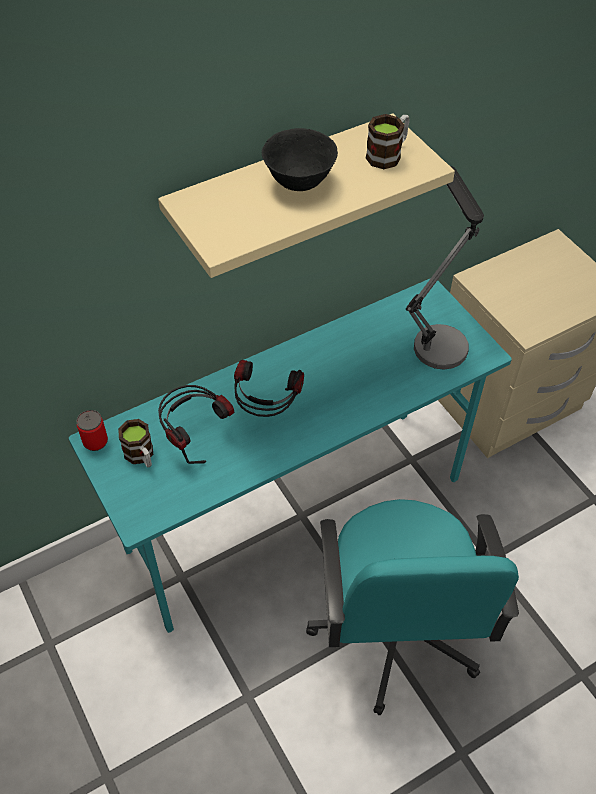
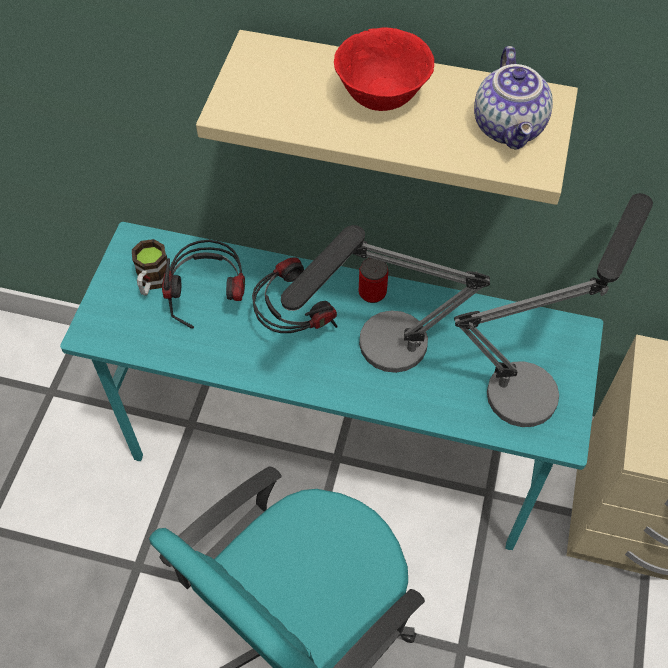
camera: 45 degrees right, 5 degrees up
can [77,410,108,451] -> can moved to [359,258,388,303]
black bowl [262,128,338,191] -> red bowl [334,27,434,111]
mug [366,114,410,169] -> teapot [474,46,553,150]
none -> table lamp [281,225,490,373]

